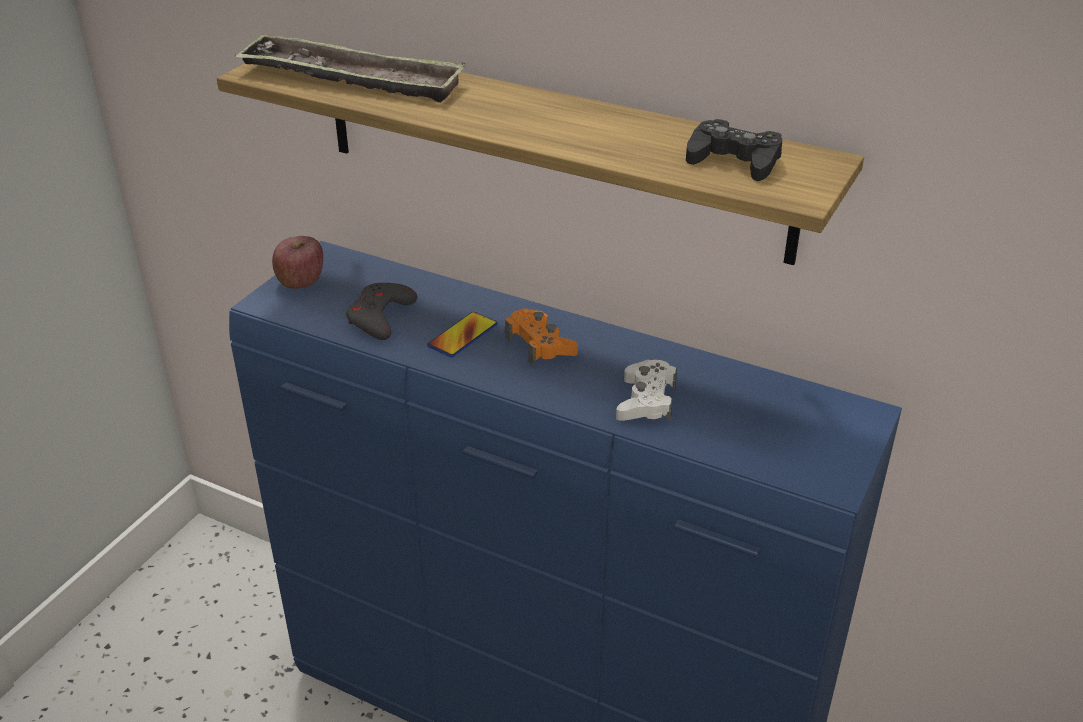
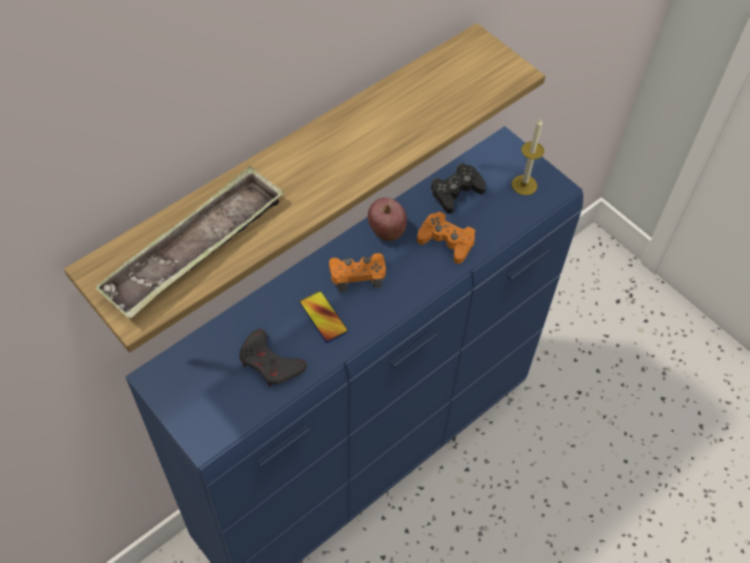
camera: 70 degrees left, 20 degrees up
apple [272,236,323,289] -> apple moved to [368,198,407,241]
white game controller [616,360,677,422] -> orange game controller [417,212,475,264]
black game controller [686,119,783,181] -> black game controller moved to [431,163,486,214]
none -> candle [512,118,544,195]

